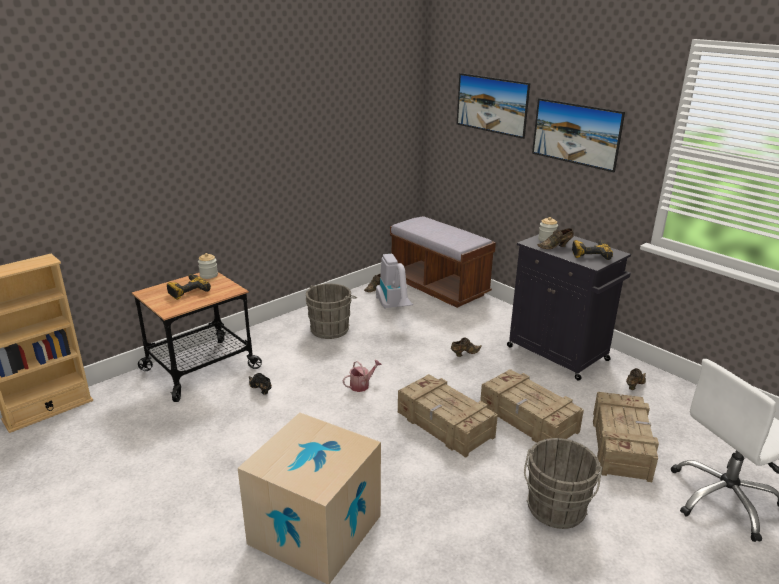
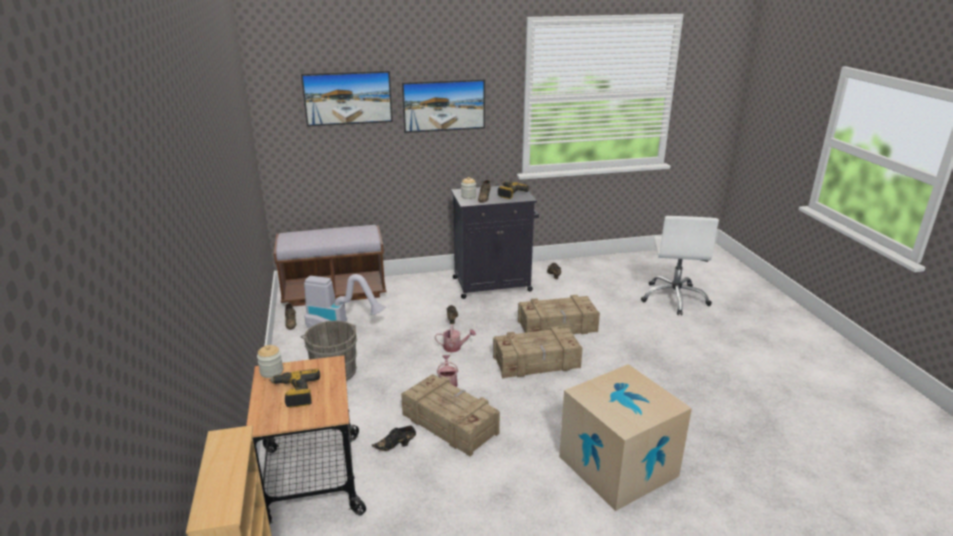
camera: 60 degrees left, 0 degrees up
grey bucket [524,438,602,529] -> none
crate [593,392,659,482] -> crate moved to [401,374,500,457]
none -> watering can [435,324,476,353]

